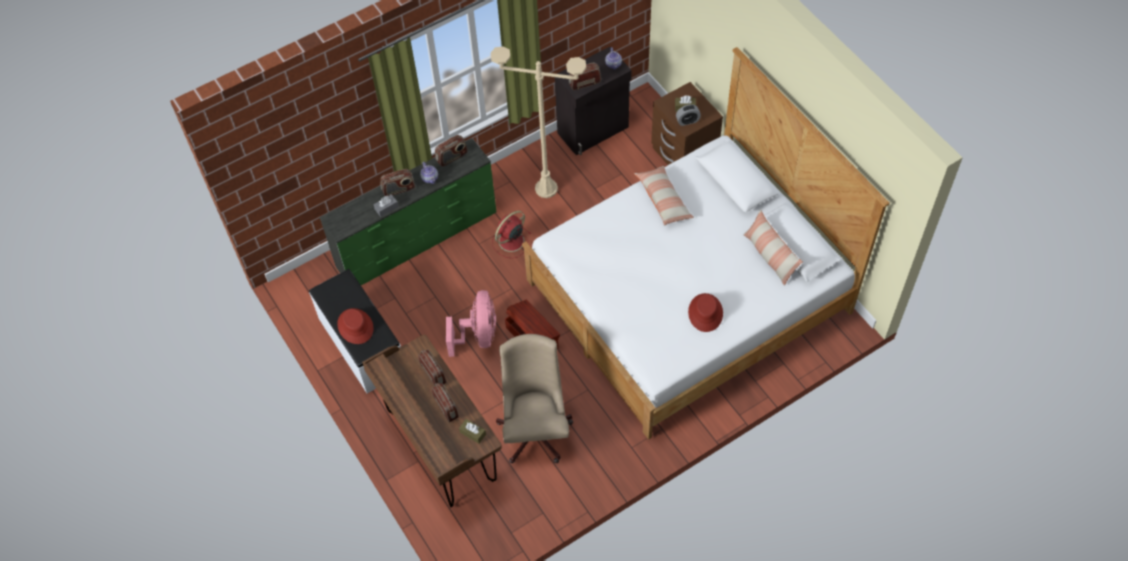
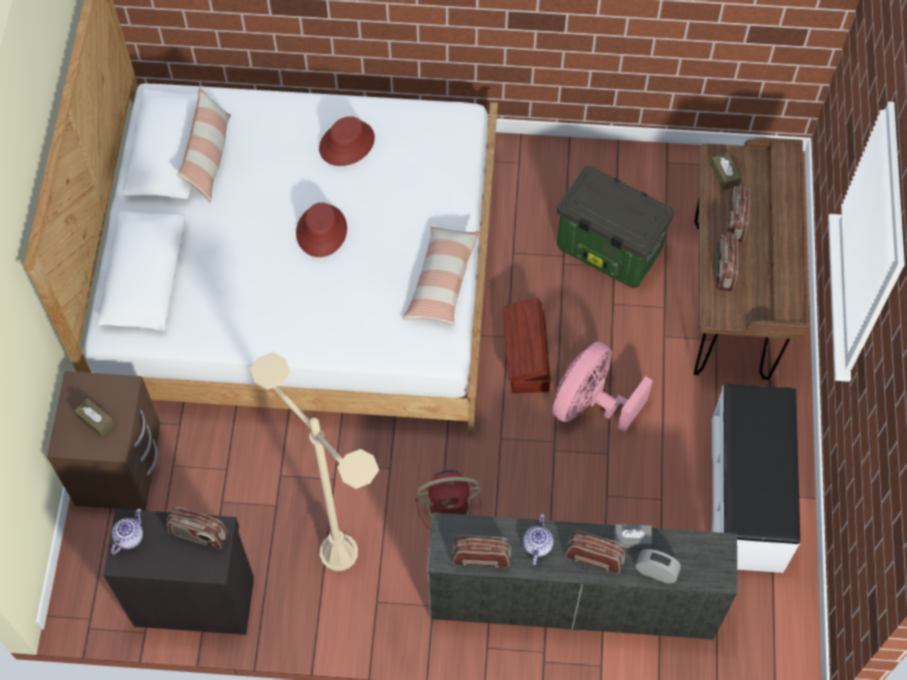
camera: 145 degrees left, 5 degrees up
red hat [337,308,374,344] -> red hat moved to [296,202,347,257]
beige office chair [496,334,573,463] -> storage box [557,166,674,288]
pillow [634,166,694,226] -> pillow moved to [402,226,480,326]
alarm clock [676,104,701,126] -> alarm clock moved to [635,549,681,583]

